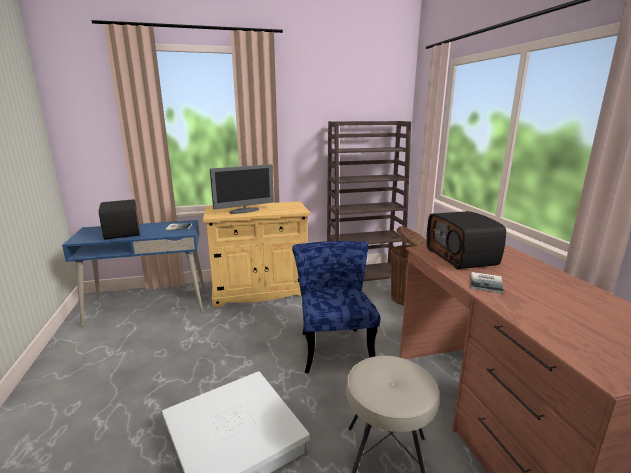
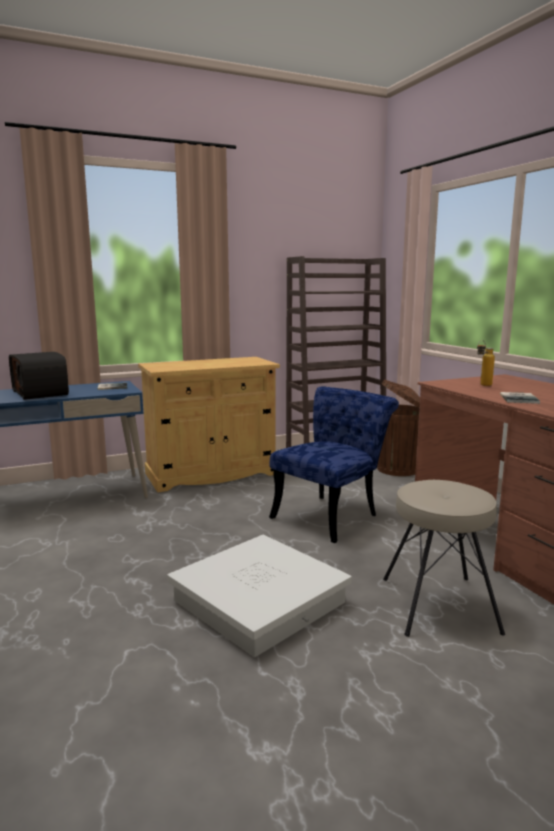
camera: 10 degrees left, 5 degrees down
monitor [210,164,274,214] -> none
blue chair [292,241,380,373] -> blue chair turned 60 degrees clockwise [269,386,399,543]
radio [427,211,506,269] -> bottle [477,340,495,386]

